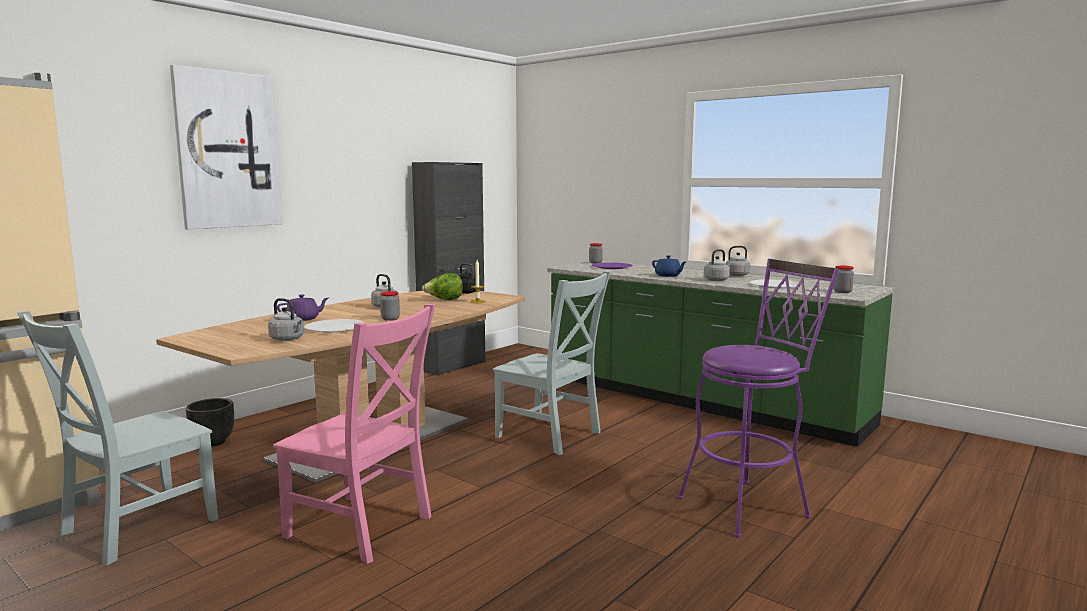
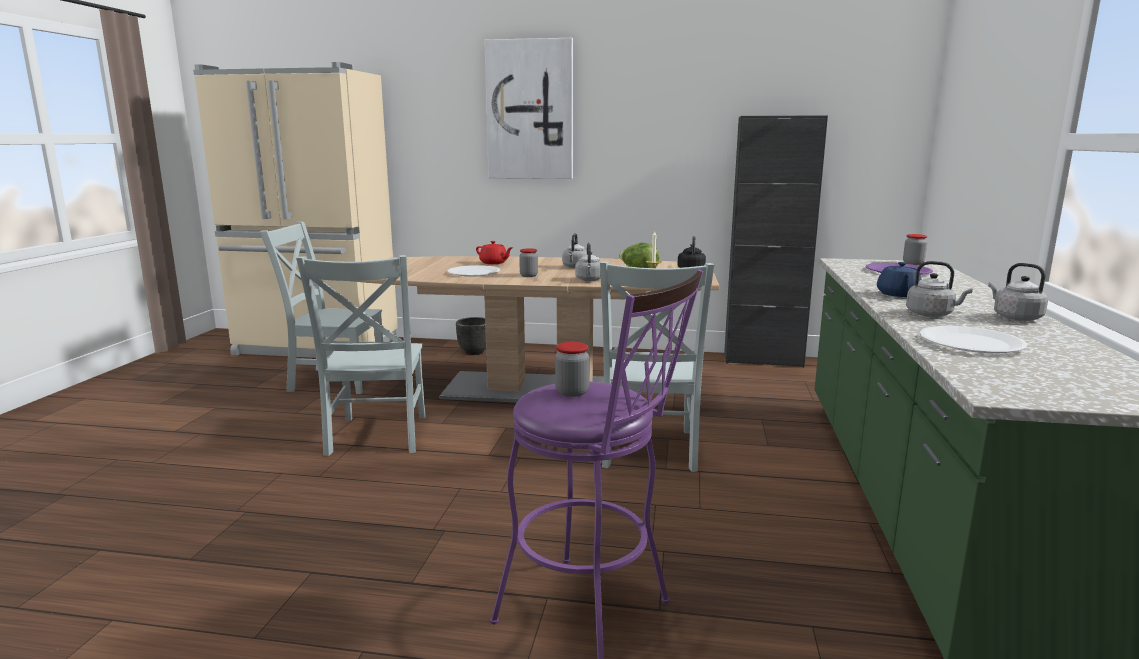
camera: 60 degrees right, 5 degrees up
grey kettle [268,298,304,341] -> grey kettle moved to [575,243,602,281]
pink chair [273,304,435,564] -> grey chair [296,255,426,456]
purple teapot [277,294,328,321] -> red teapot [476,241,513,264]
jar [833,266,854,293] -> jar moved to [555,342,589,397]

